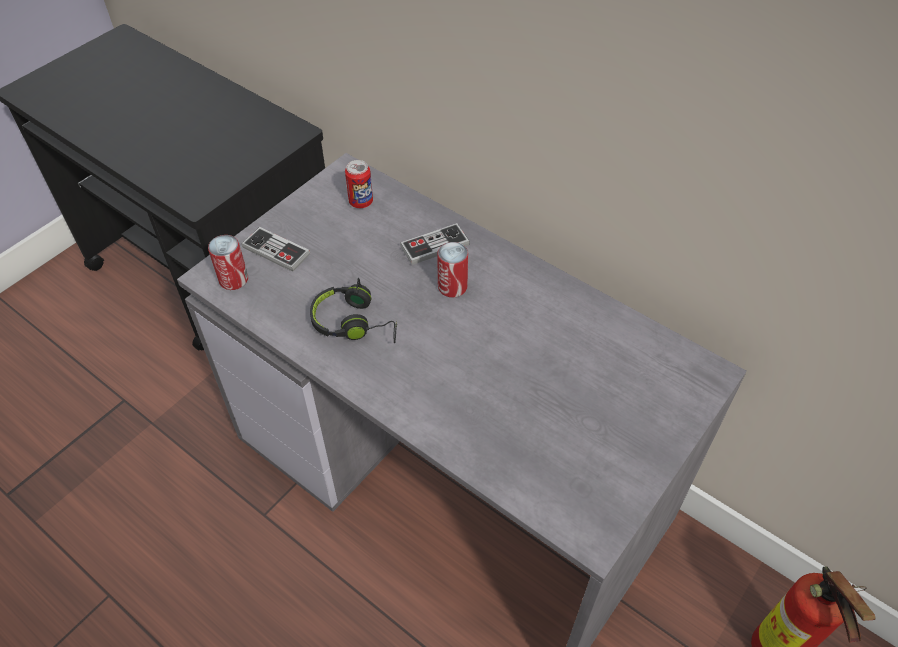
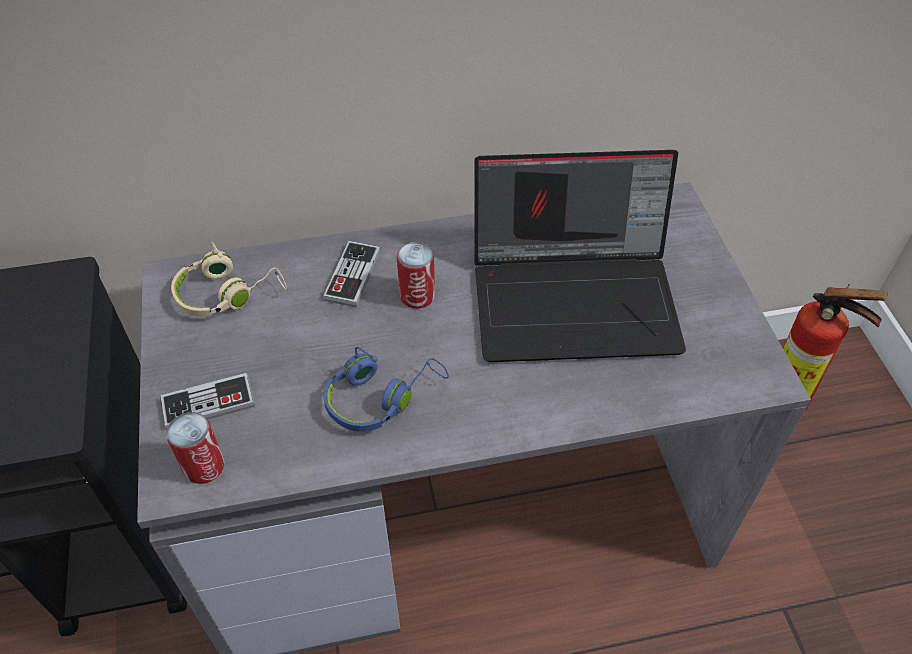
camera: 50 degrees left, 0 degrees up
black headphones [310,278,397,343] -> blue headphones [323,347,449,432]
can [345,160,373,208] -> beige headphones [171,242,287,317]
none -> laptop [474,150,686,362]

